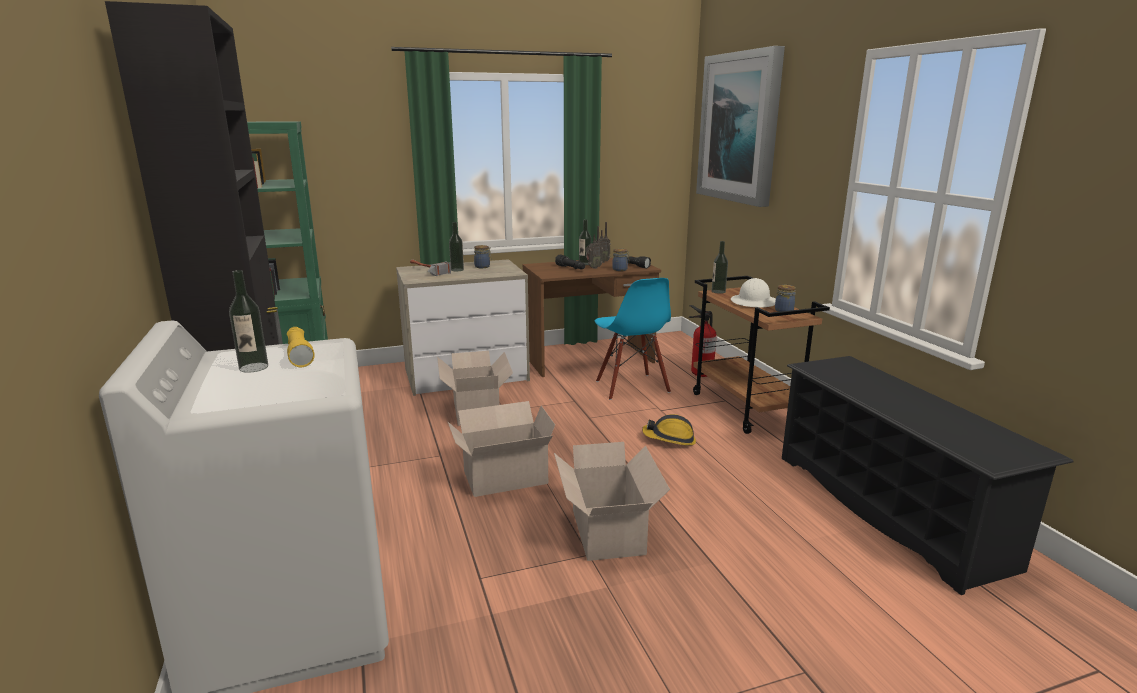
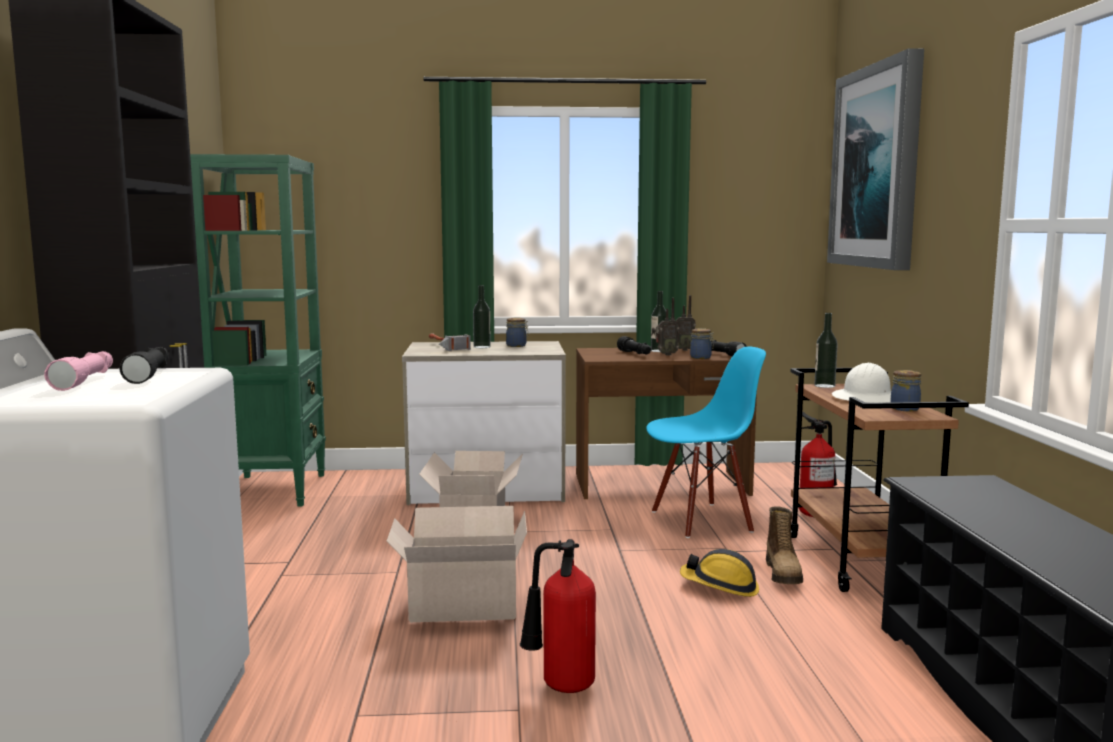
camera: 15 degrees right, 10 degrees down
bottle [229,270,268,373] -> pink flashlight [44,351,113,391]
yellow flashlight [287,327,315,367] -> black flashlight [120,347,169,384]
cardboard box [554,442,670,561] -> fire extinguisher [520,539,596,693]
blue chair [595,278,671,400] -> blue chair turned 105 degrees counterclockwise [646,347,766,538]
none -> boot [766,506,803,584]

